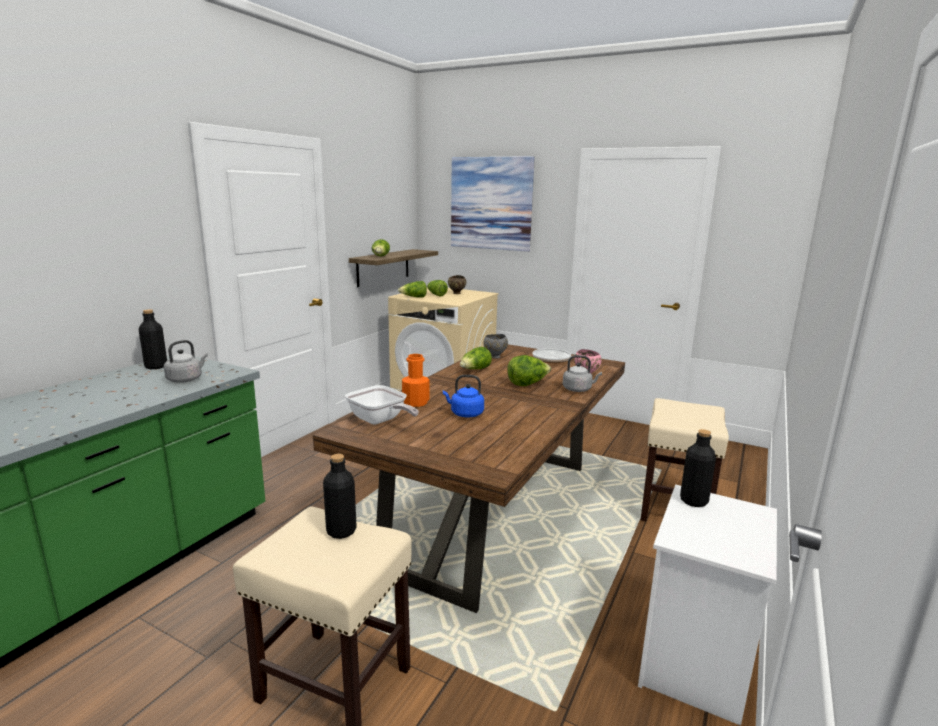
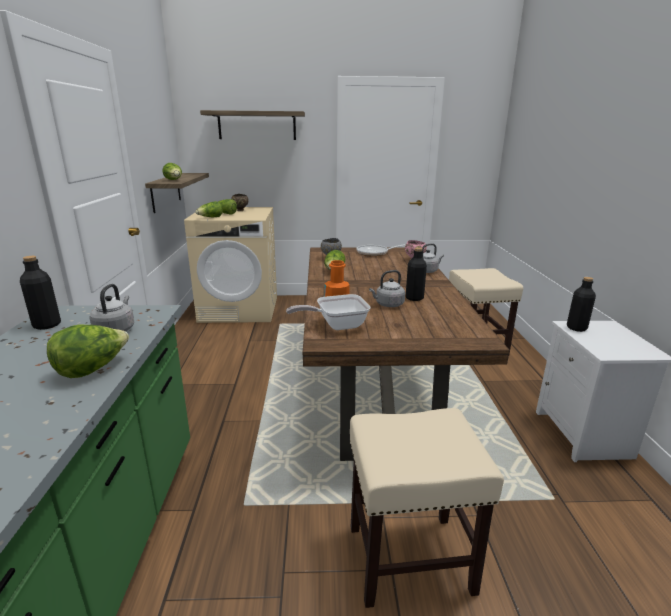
camera: 30 degrees left, 5 degrees up
black bottle [323,454,357,539] -> black bottle moved to [406,247,427,301]
frying pan [345,385,419,425] -> frying pan turned 150 degrees clockwise [286,294,371,330]
blue kettle [443,375,484,417] -> grey kettle [369,270,405,307]
picture [451,156,535,252] -> shelf [200,110,305,140]
lettuce [507,355,551,386] -> lettuce moved to [47,324,129,378]

